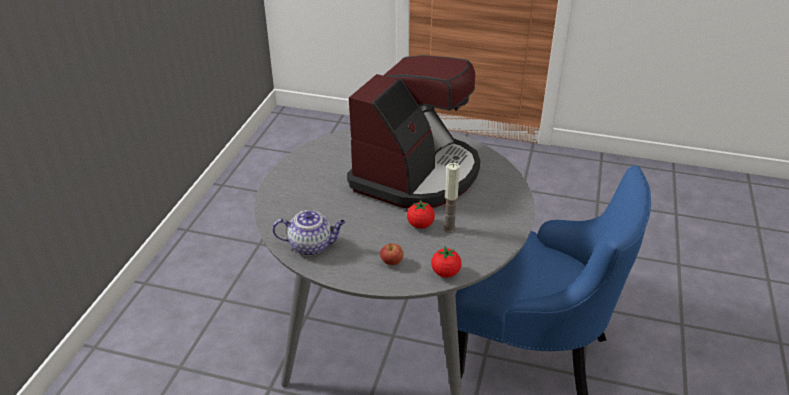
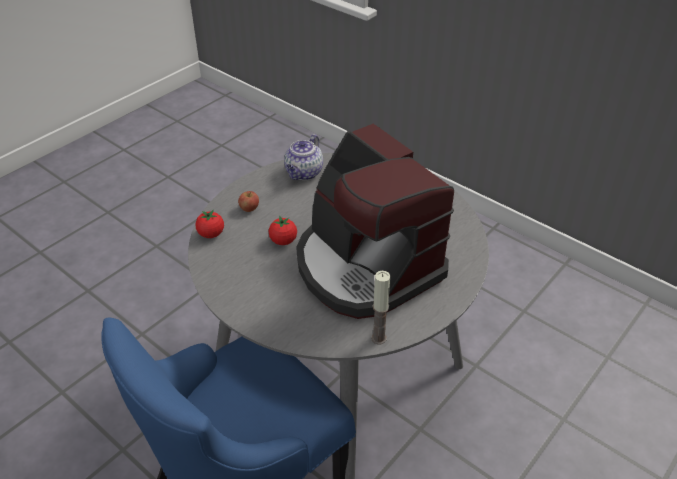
camera: 115 degrees right, 5 degrees up
candle [443,163,460,233] -> candle moved to [371,271,390,344]

